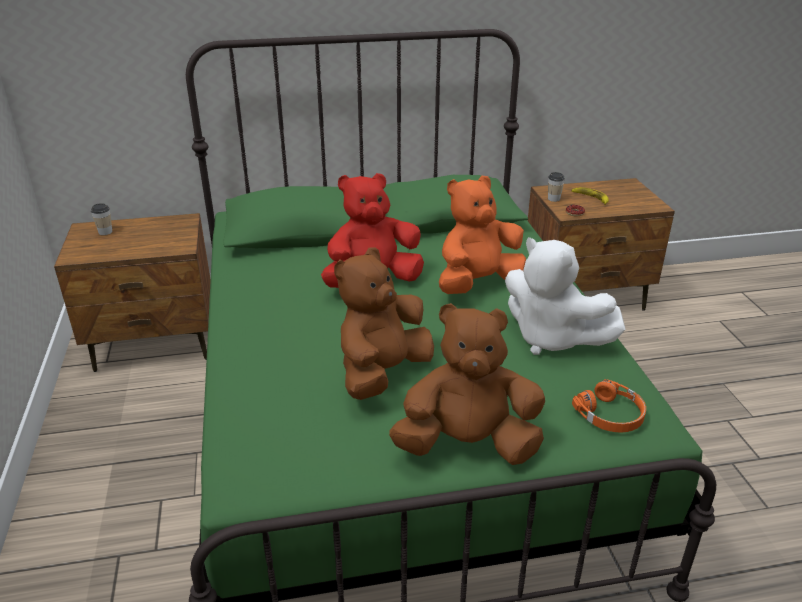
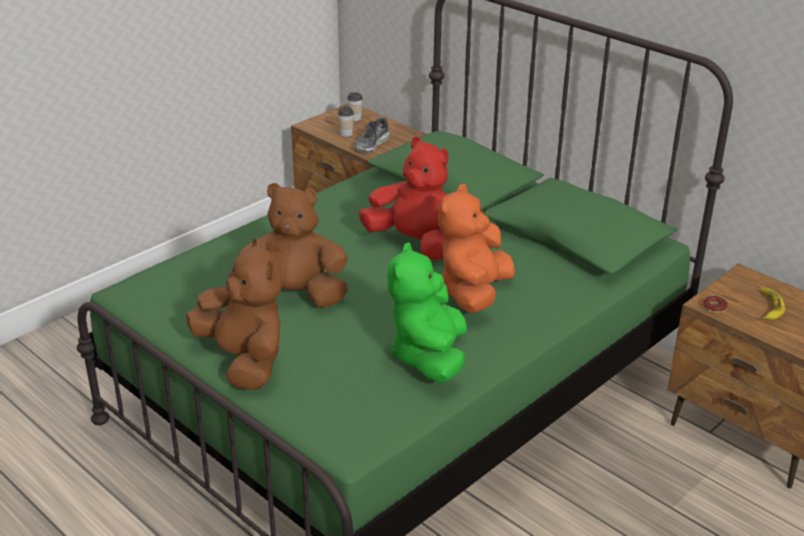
camera: 55 degrees right, 0 degrees up
orange plush toy [439,176,526,294] -> orange plush toy turned 90 degrees counterclockwise [438,184,515,313]
white plush toy [505,237,626,355] -> green plush toy [387,242,467,383]
cup [548,172,565,202] -> cup moved to [338,107,354,137]
orange headphones [572,379,646,433] -> none
none -> shoe [354,117,390,153]

